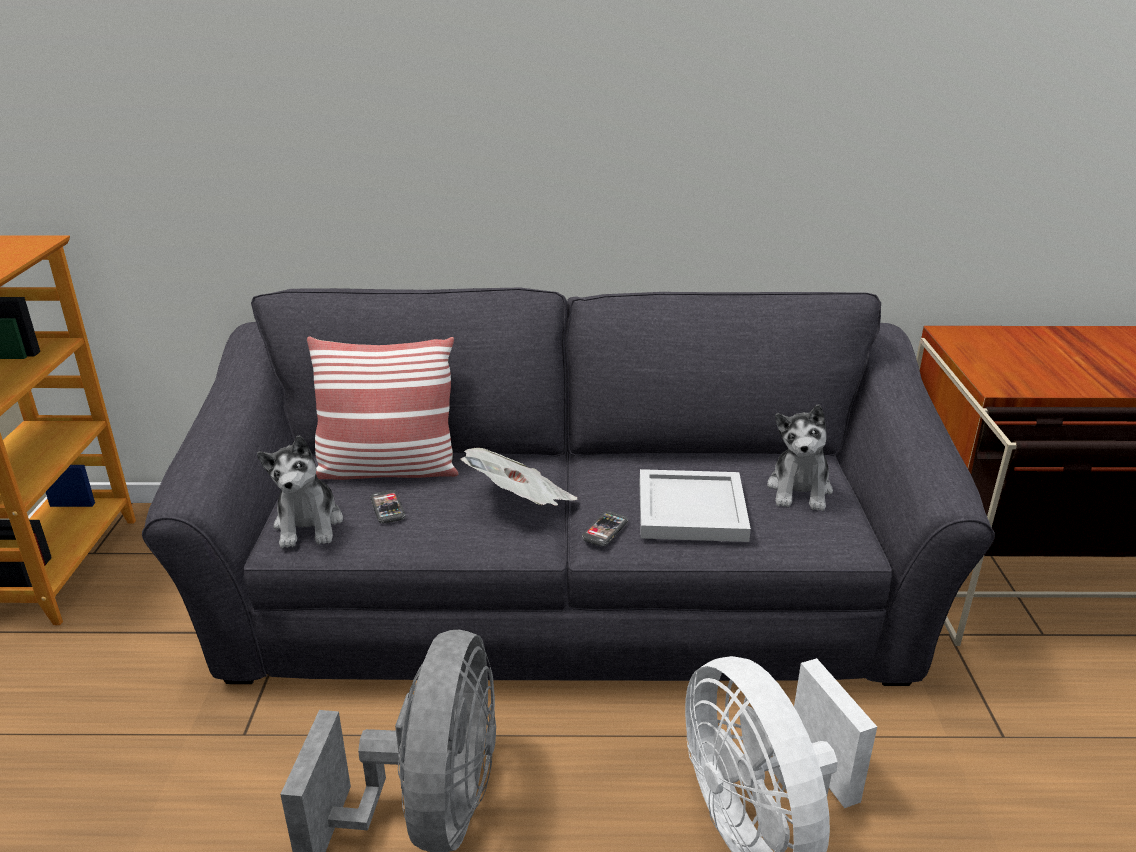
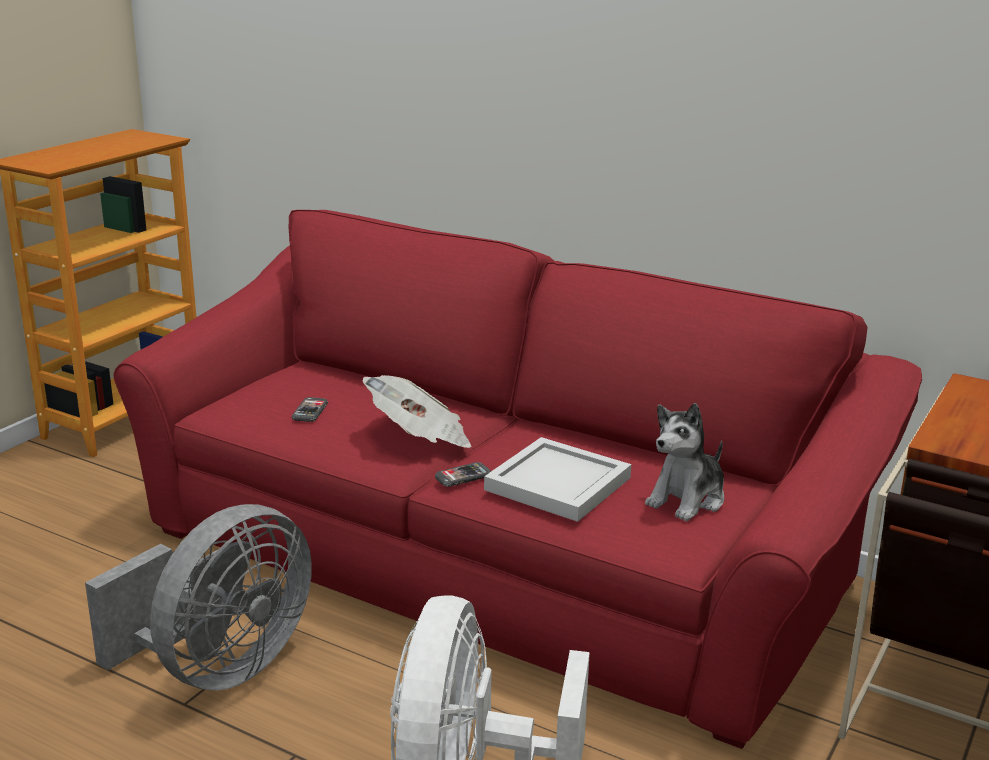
camera: 30 degrees right, 5 degrees down
grey sofa [142,288,995,686] -> red sofa [114,210,922,749]
plush toy [257,435,343,548] -> none
pillow [307,336,458,480] -> none

